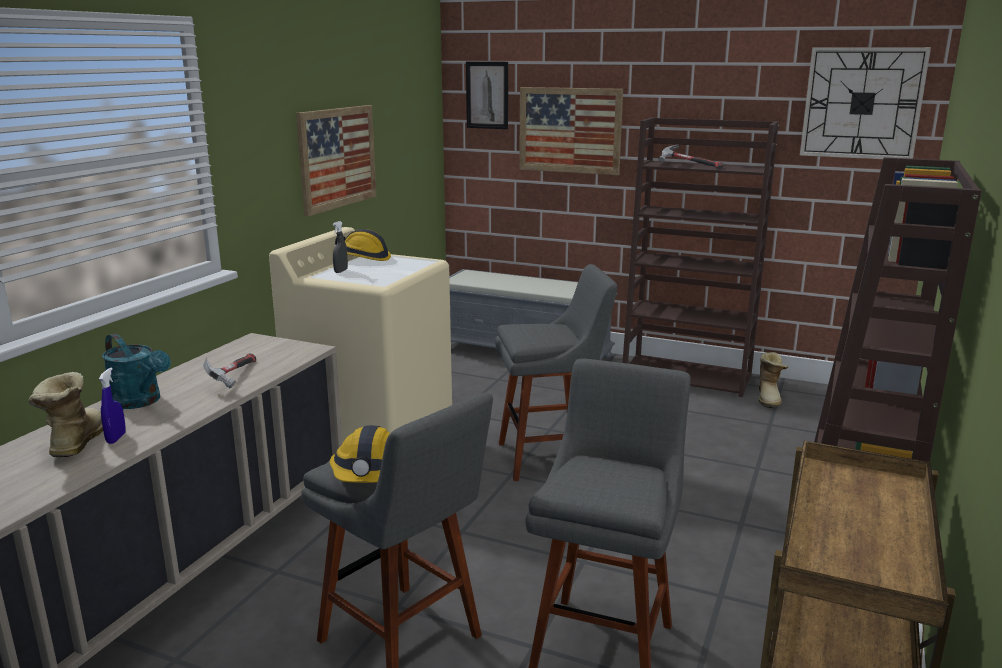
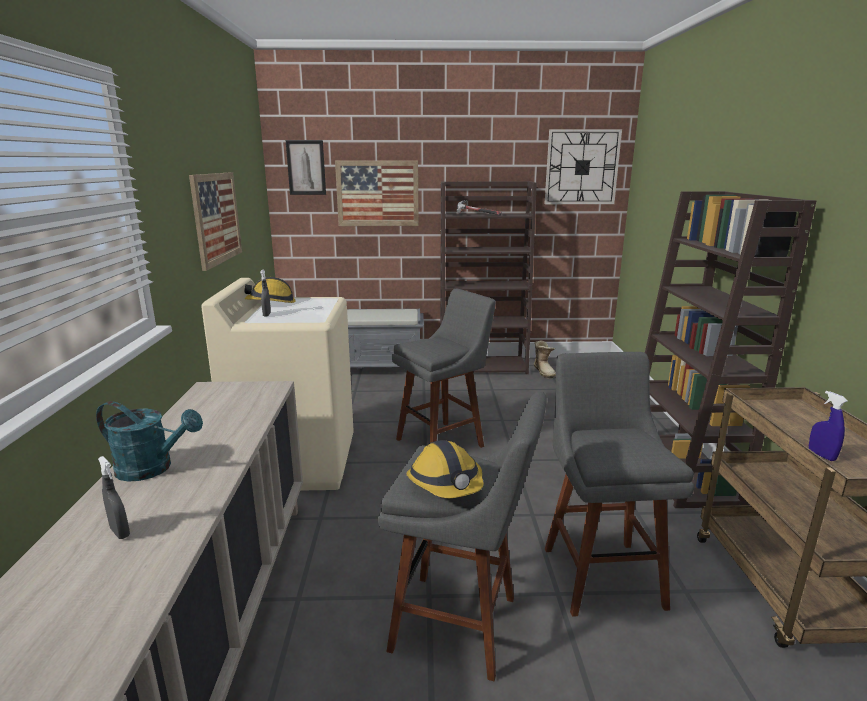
camera: 25 degrees left, 0 degrees up
boot [28,372,103,457] -> grey spray bottle [98,456,130,539]
blue spray bottle [99,368,126,444] -> blue spray bottle moved to [809,391,848,461]
hammer [203,354,256,388] -> none

